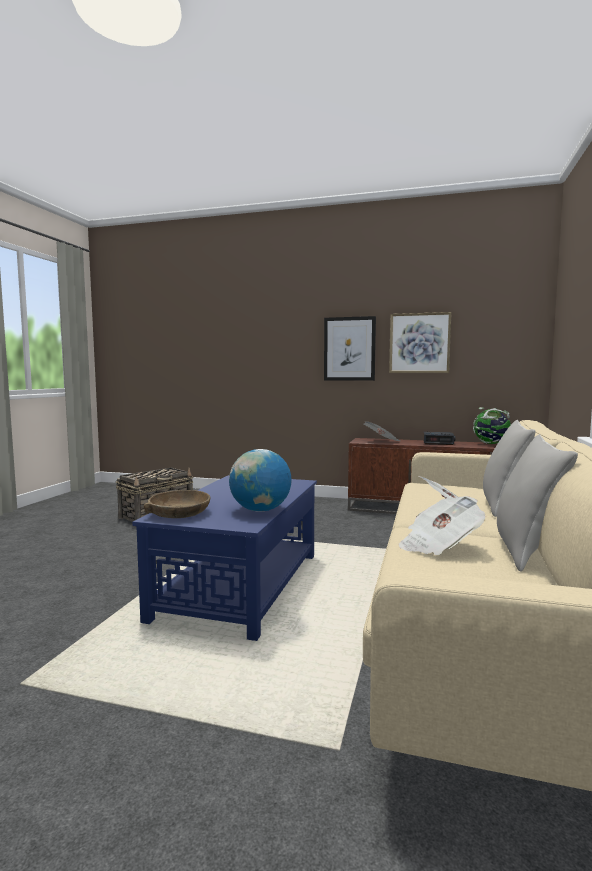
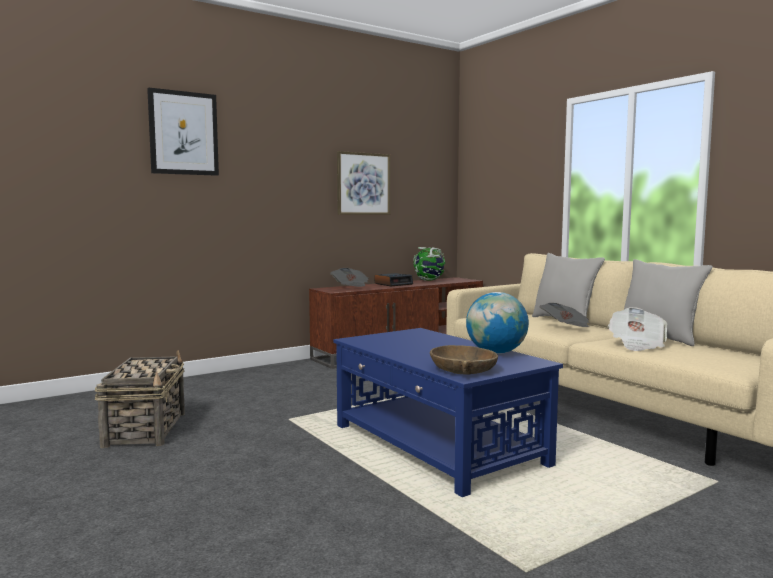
camera: 50 degrees left, 0 degrees up
picture [324,316,376,381] -> picture moved to [147,87,219,176]

